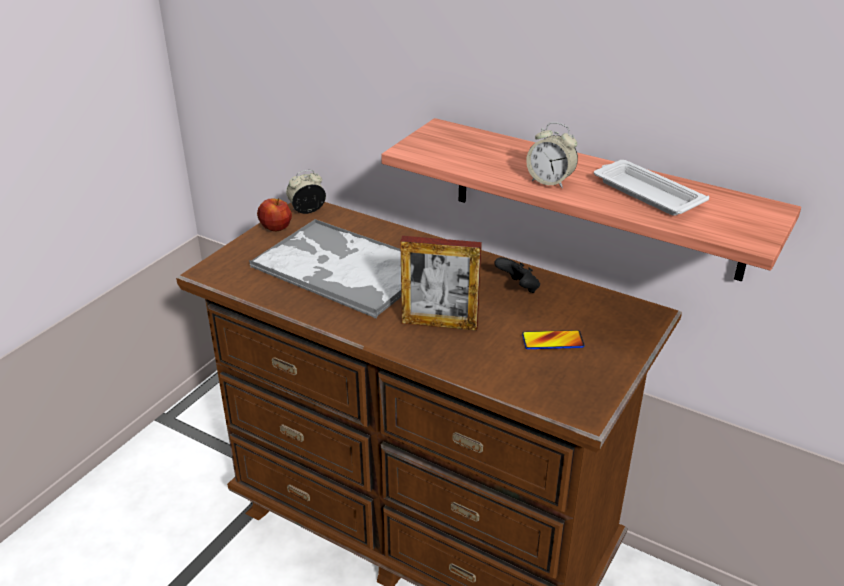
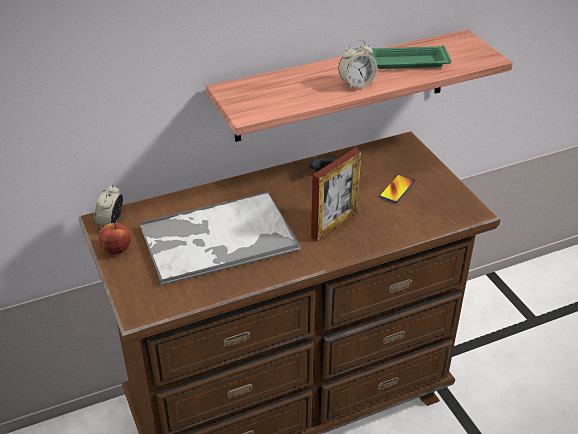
camera: 55 degrees left, 5 degrees up
white tray [594,160,709,216] -> green tray [369,45,451,69]

